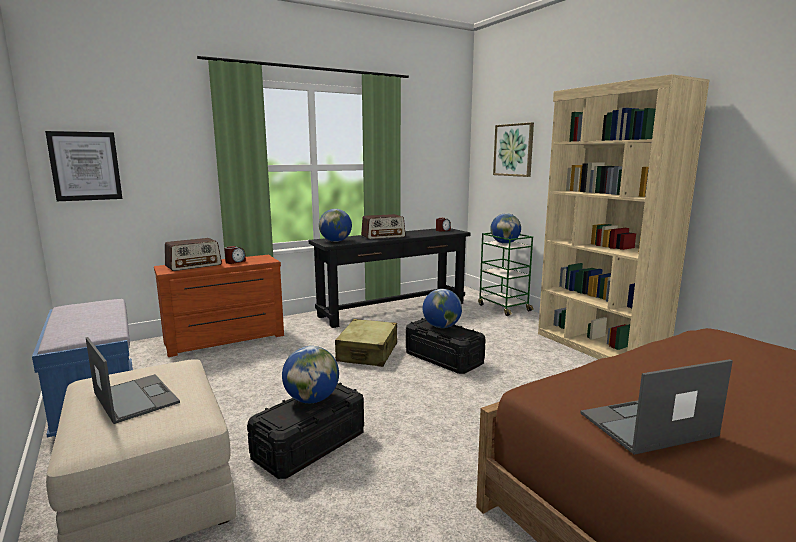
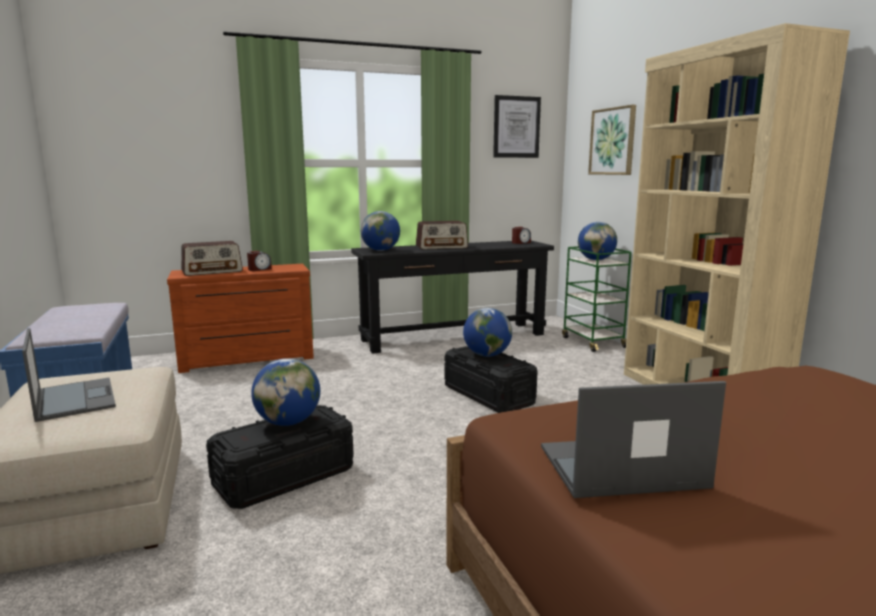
camera: 10 degrees right, 0 degrees up
picture [45,131,122,201] -> picture moved to [493,95,541,158]
beige suitcase [335,319,397,367] -> none

